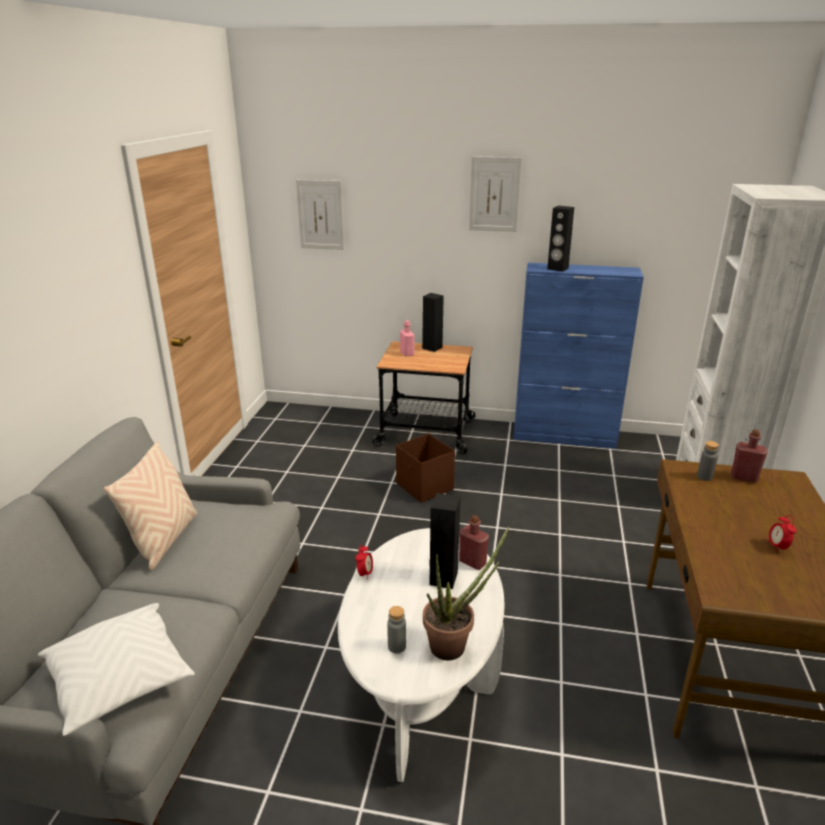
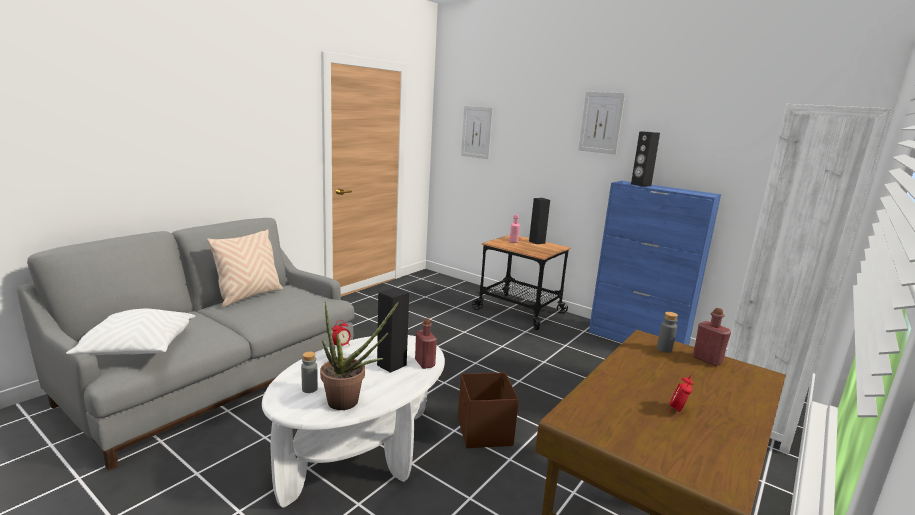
camera: 25 degrees right, 10 degrees down
brown storage box [396,434,455,503] -> brown storage box moved to [458,373,519,448]

